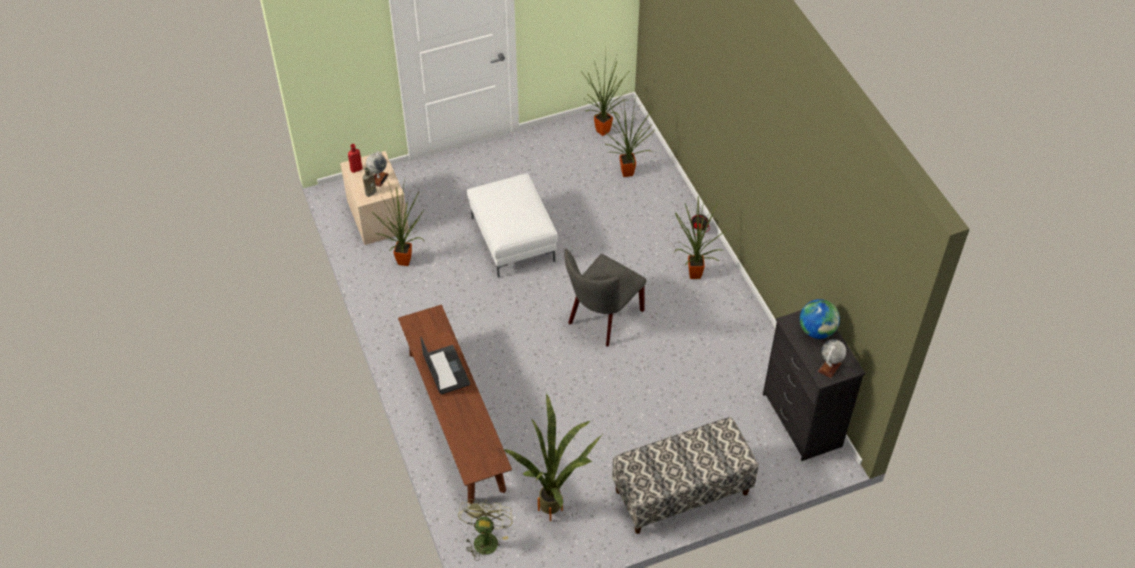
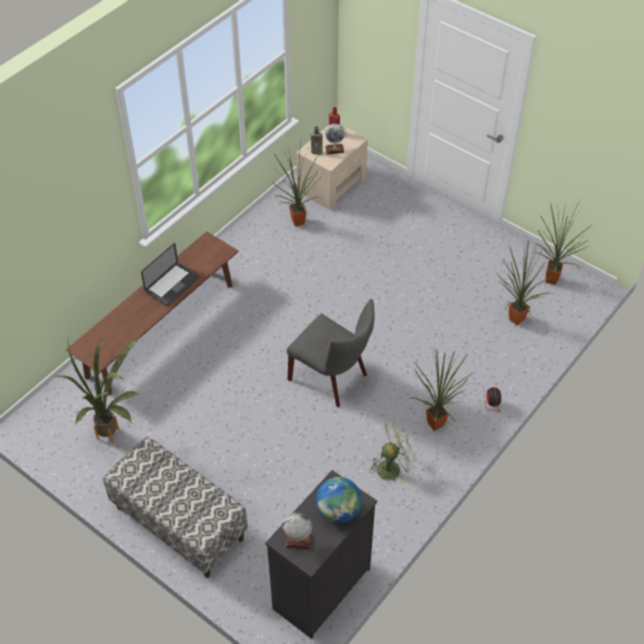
camera: 60 degrees right, 0 degrees up
green fan [458,499,513,561] -> green fan moved to [369,422,418,484]
white ottoman [467,173,558,278] -> none
grey chair [564,249,646,346] -> grey chair turned 150 degrees counterclockwise [286,299,374,407]

